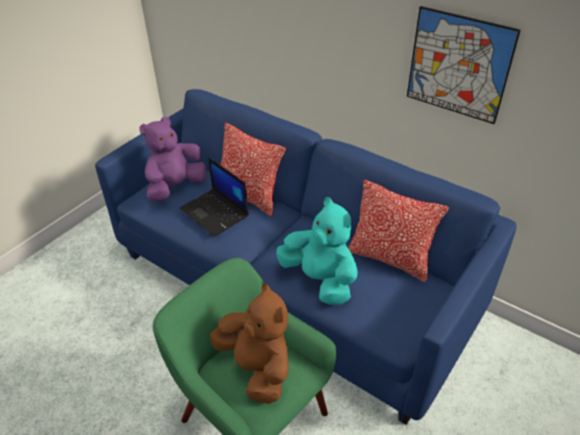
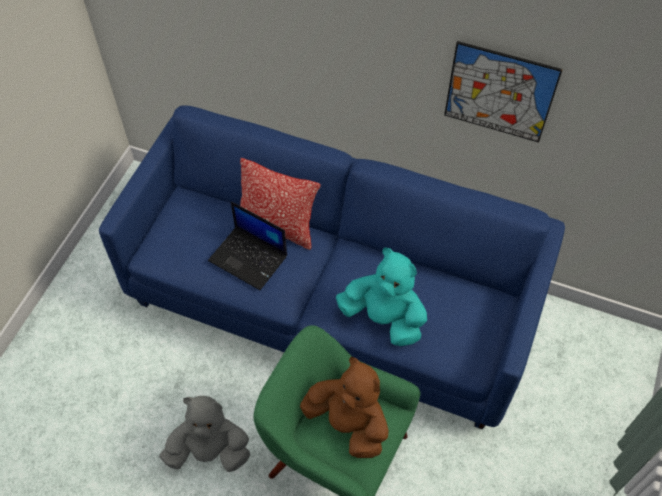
camera: 15 degrees left, 15 degrees up
purple plush toy [139,117,206,202] -> none
pillow [348,180,449,282] -> none
none -> grey plush toy [159,396,250,472]

